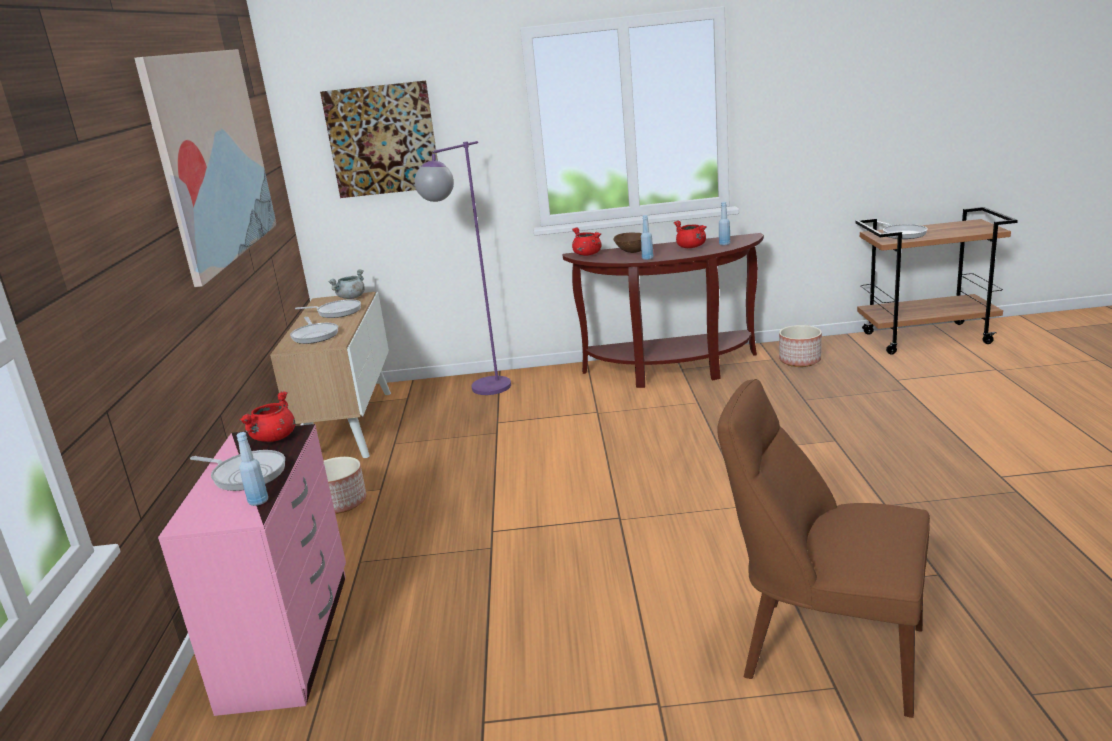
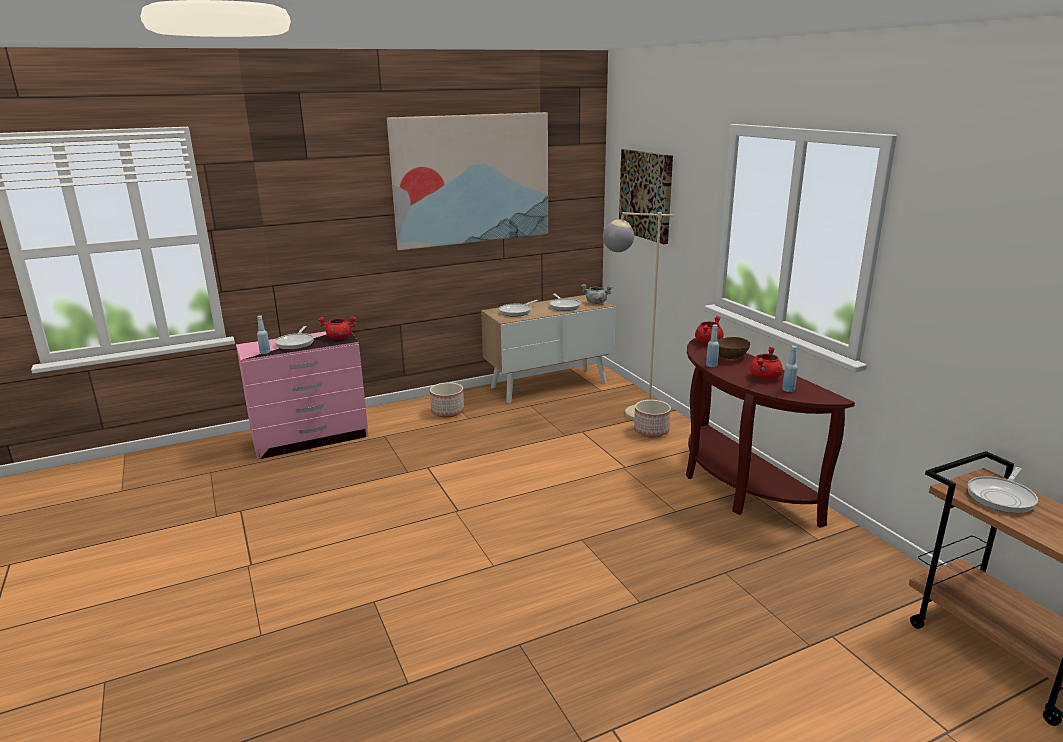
camera: 65 degrees right, 0 degrees up
purple floor lamp [415,141,511,395] -> beige floor lamp [603,212,674,420]
brown chair [717,379,930,718] -> none
planter [779,325,822,367] -> planter moved to [634,400,671,438]

